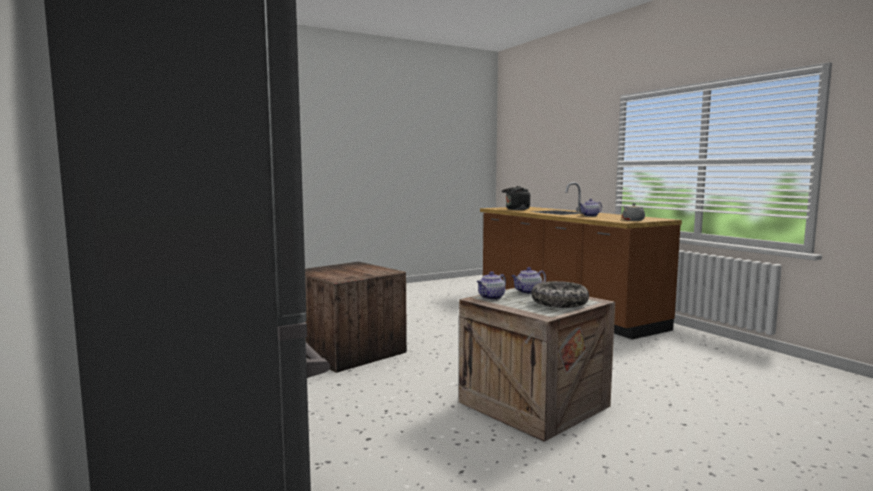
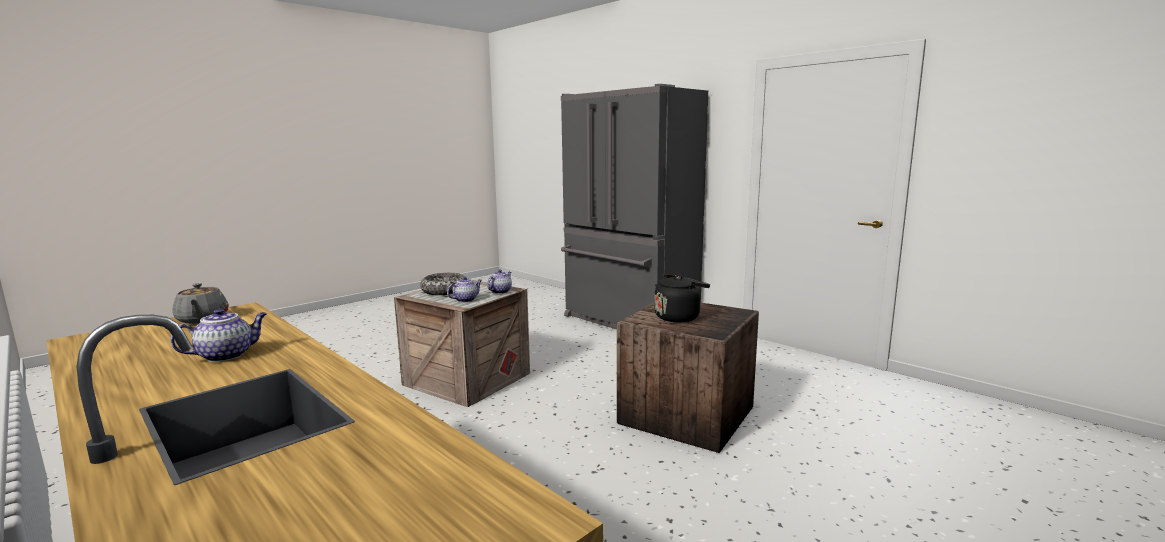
camera: 165 degrees right, 5 degrees up
black kettle [502,186,530,210] -> black kettle moved to [654,274,710,322]

